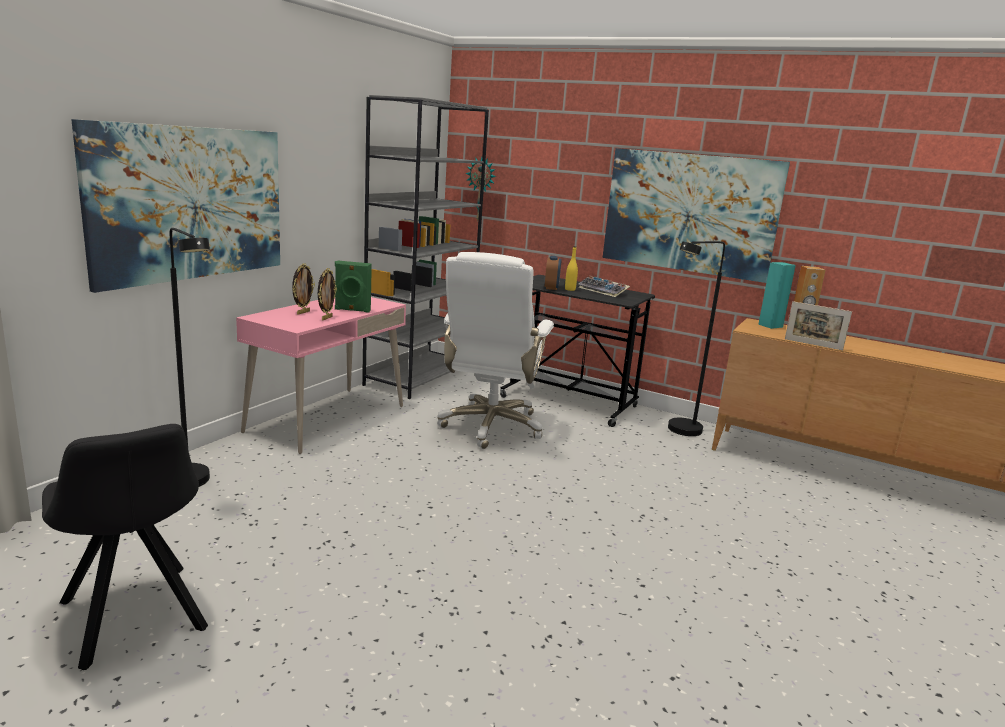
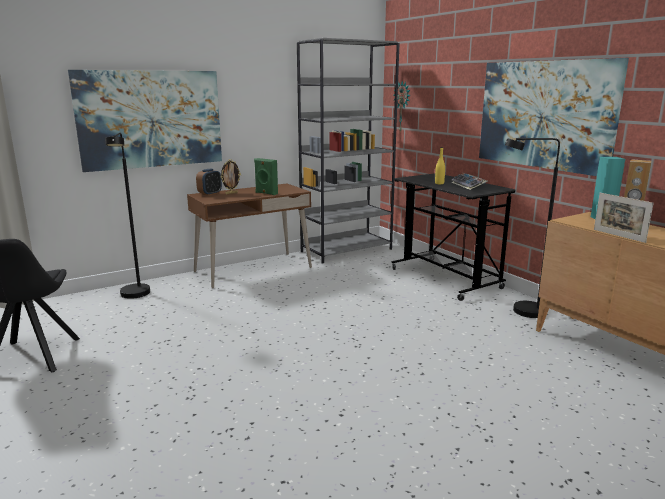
camera: 30 degrees right, 0 degrees up
pink desk [236,297,406,454] -> brown desk [187,184,312,288]
picture frame [318,268,337,320] -> none
white office chair [437,252,554,449] -> none
alarm clock [545,256,562,290] -> alarm clock moved to [196,169,222,196]

